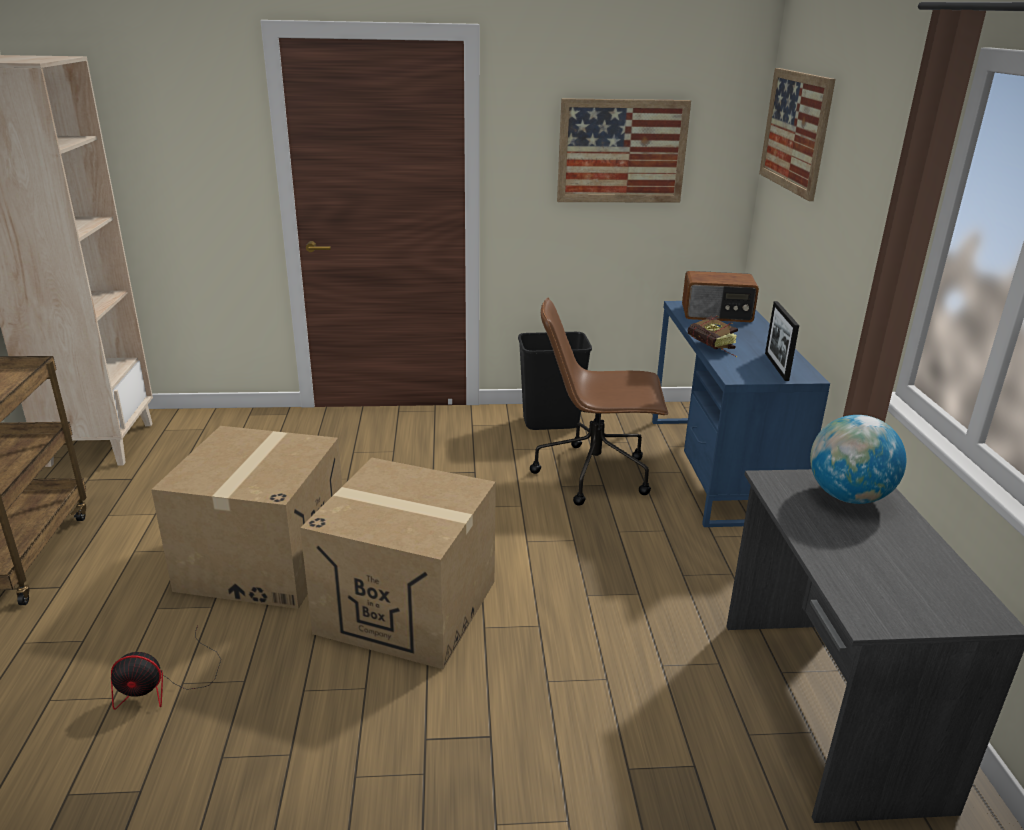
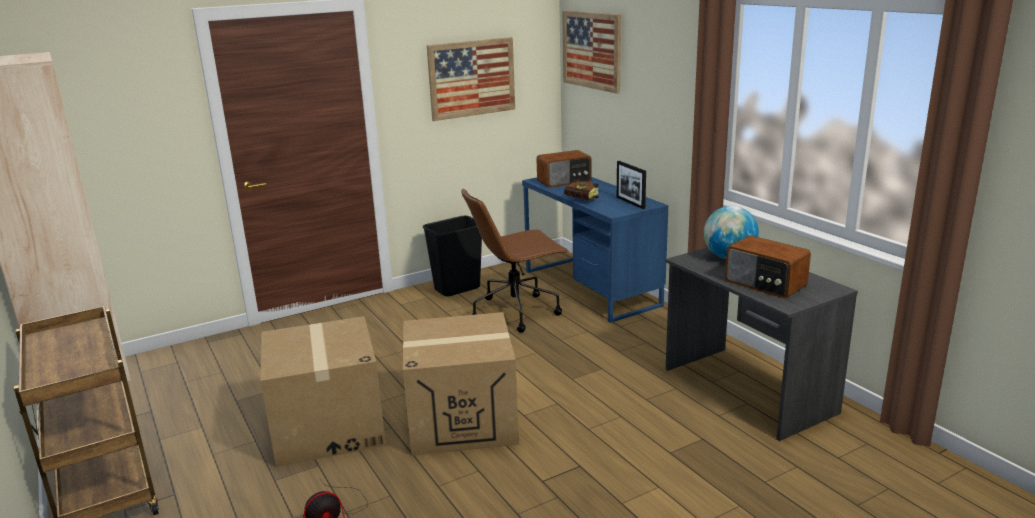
camera: 25 degrees left, 5 degrees down
none -> radio [725,236,811,298]

